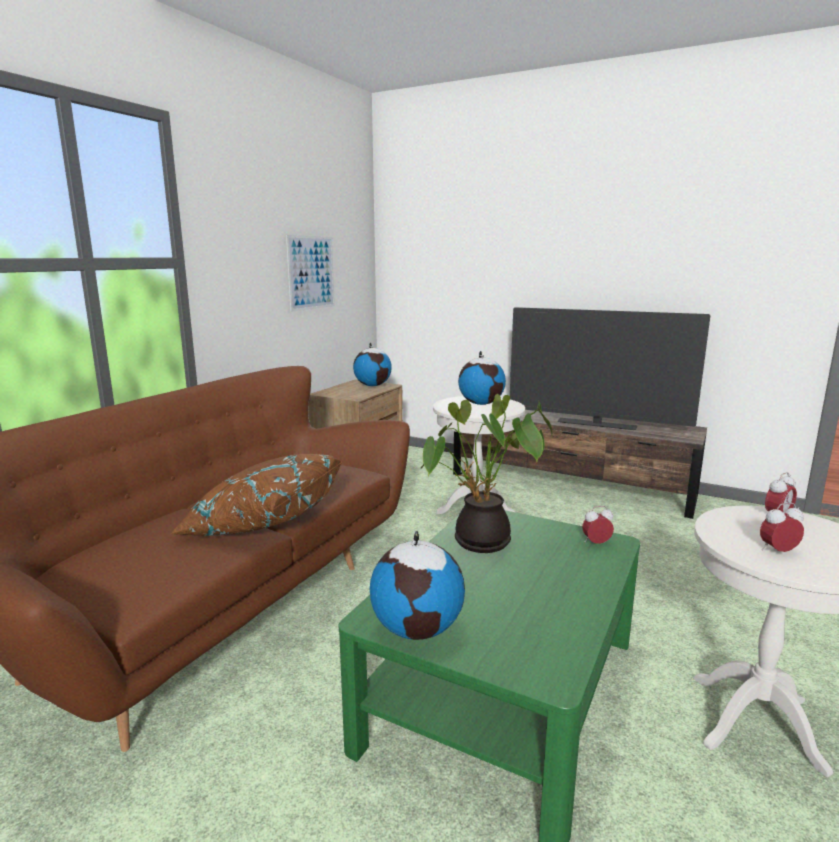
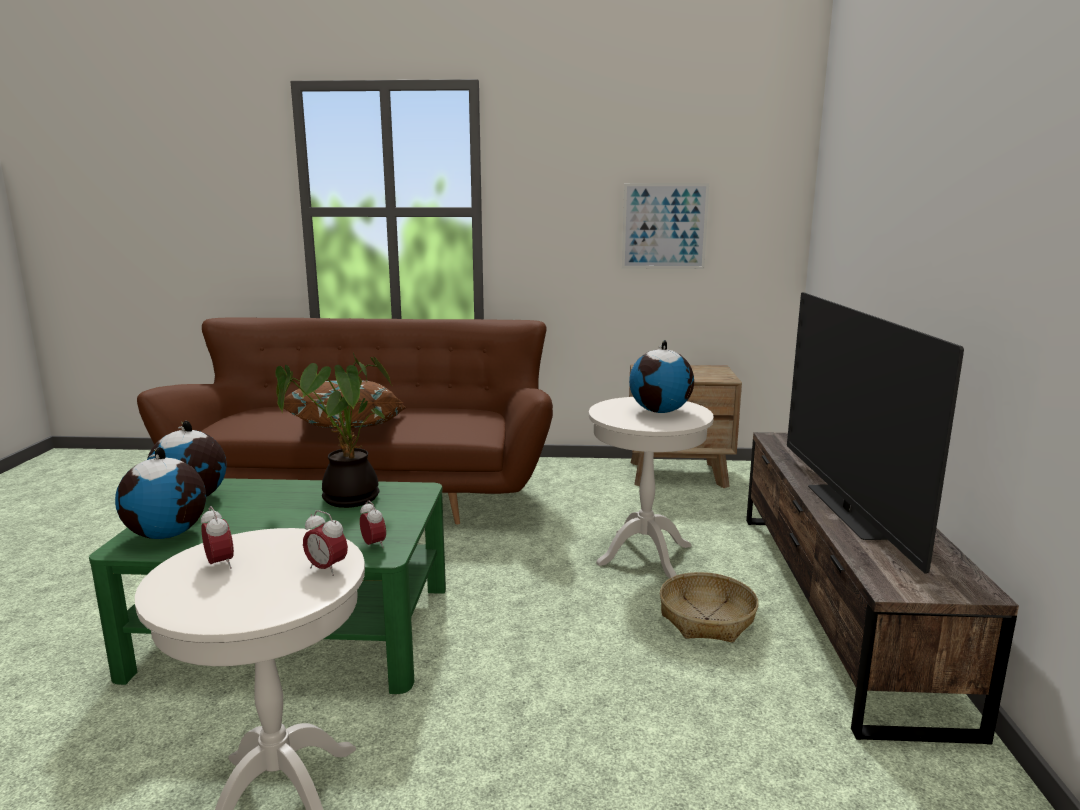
camera: 65 degrees right, 0 degrees up
globe [353,342,392,386] -> globe moved to [115,447,206,539]
none -> basket [660,572,759,643]

